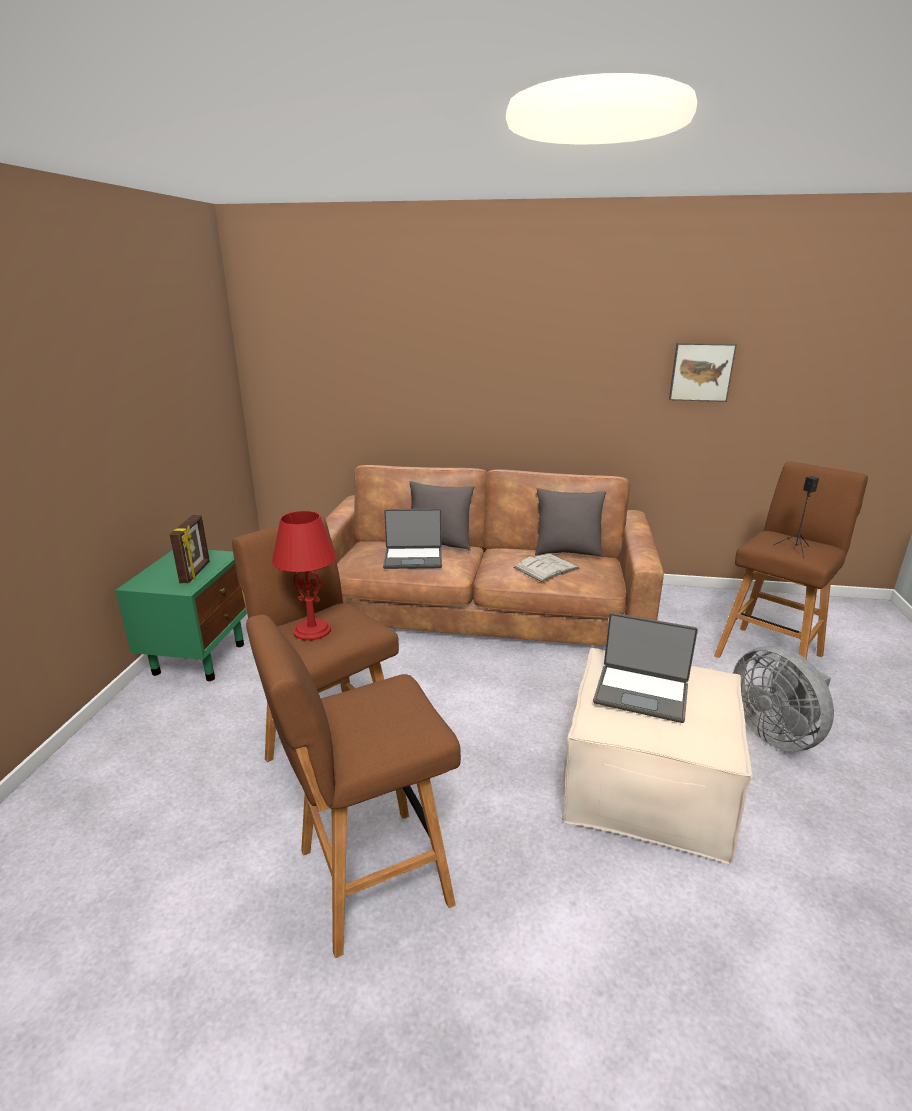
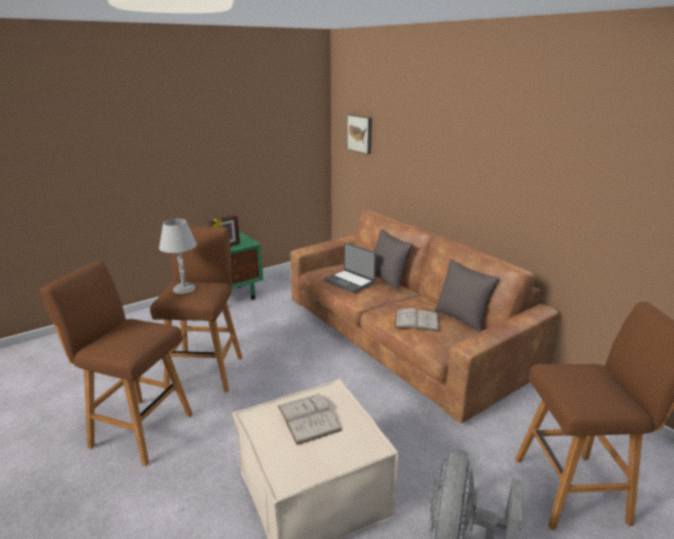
camera: 45 degrees right, 0 degrees up
red table lamp [272,511,337,641] -> grey table lamp [159,219,197,294]
laptop [593,613,698,723] -> white book [278,394,342,445]
picture [669,343,737,402] -> picture moved to [347,114,372,154]
black speaker [773,476,819,558] -> none

